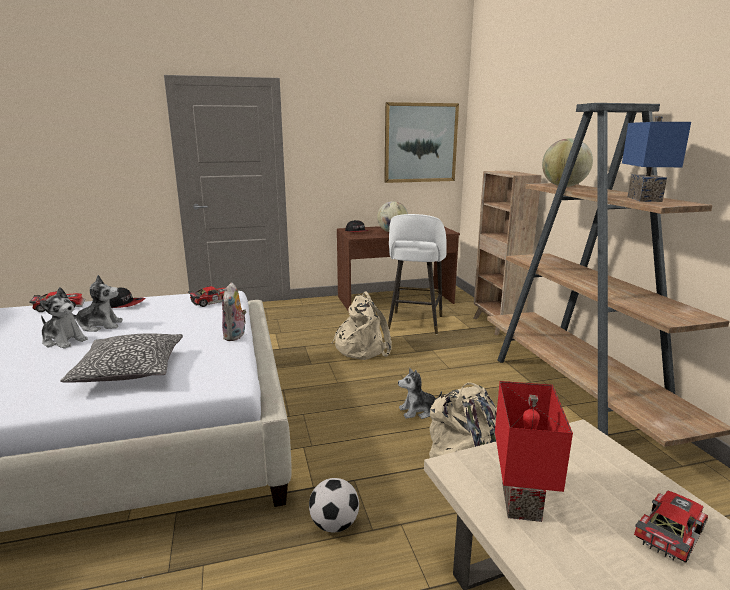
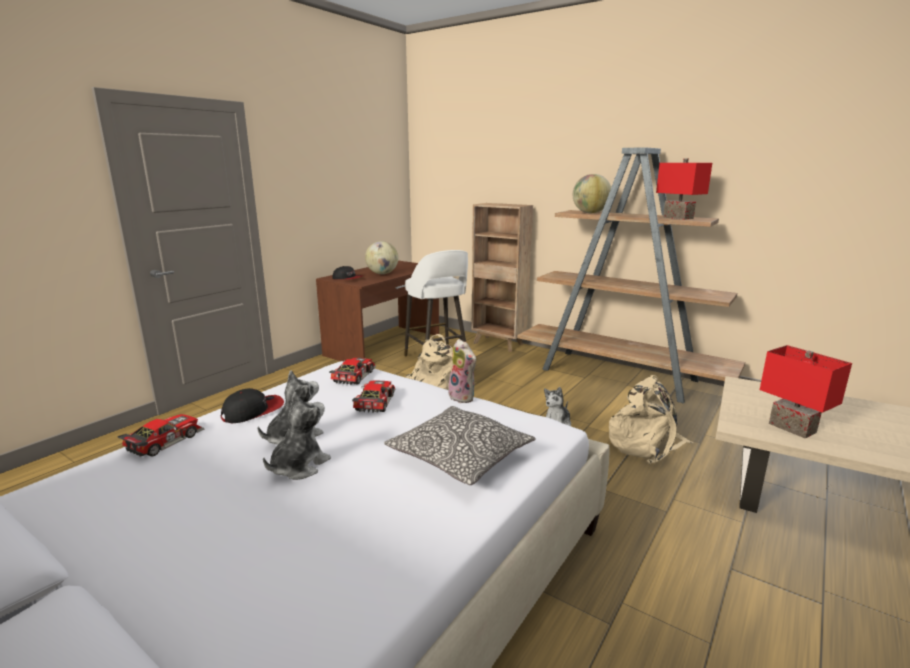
camera: 40 degrees left, 0 degrees up
plush toy [39,287,88,349] -> plush toy turned 45 degrees counterclockwise [263,391,331,480]
football [309,478,359,532] -> none
picture [384,102,459,183] -> none
blue table lamp [622,116,691,202] -> red table lamp [656,159,712,220]
toy car [634,491,708,563] -> toy car moved to [352,381,396,413]

